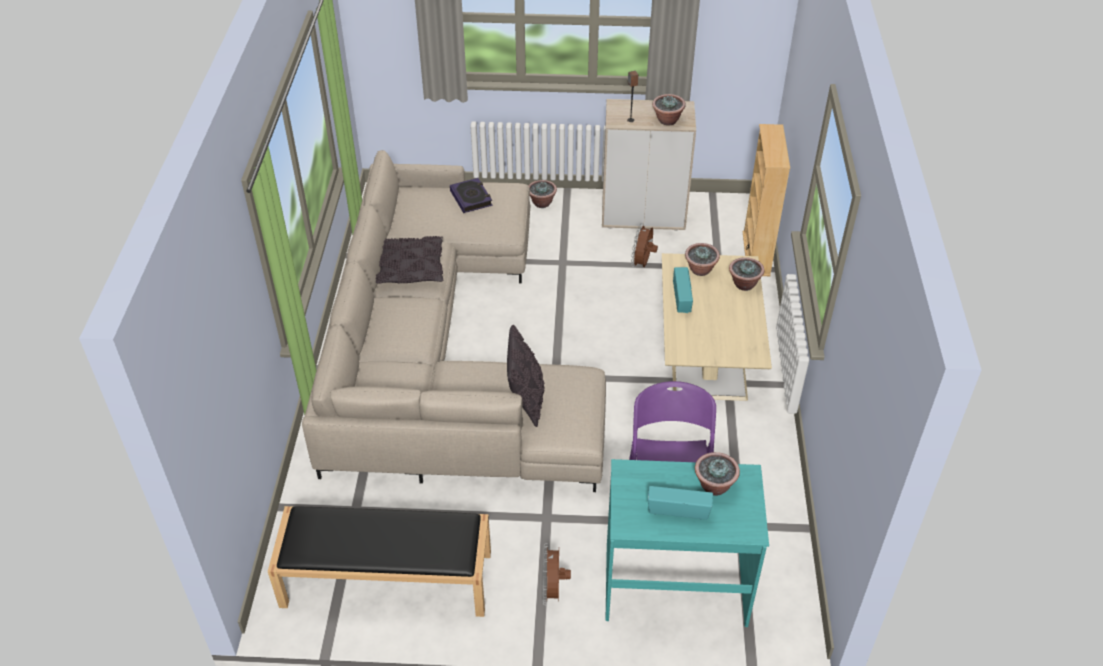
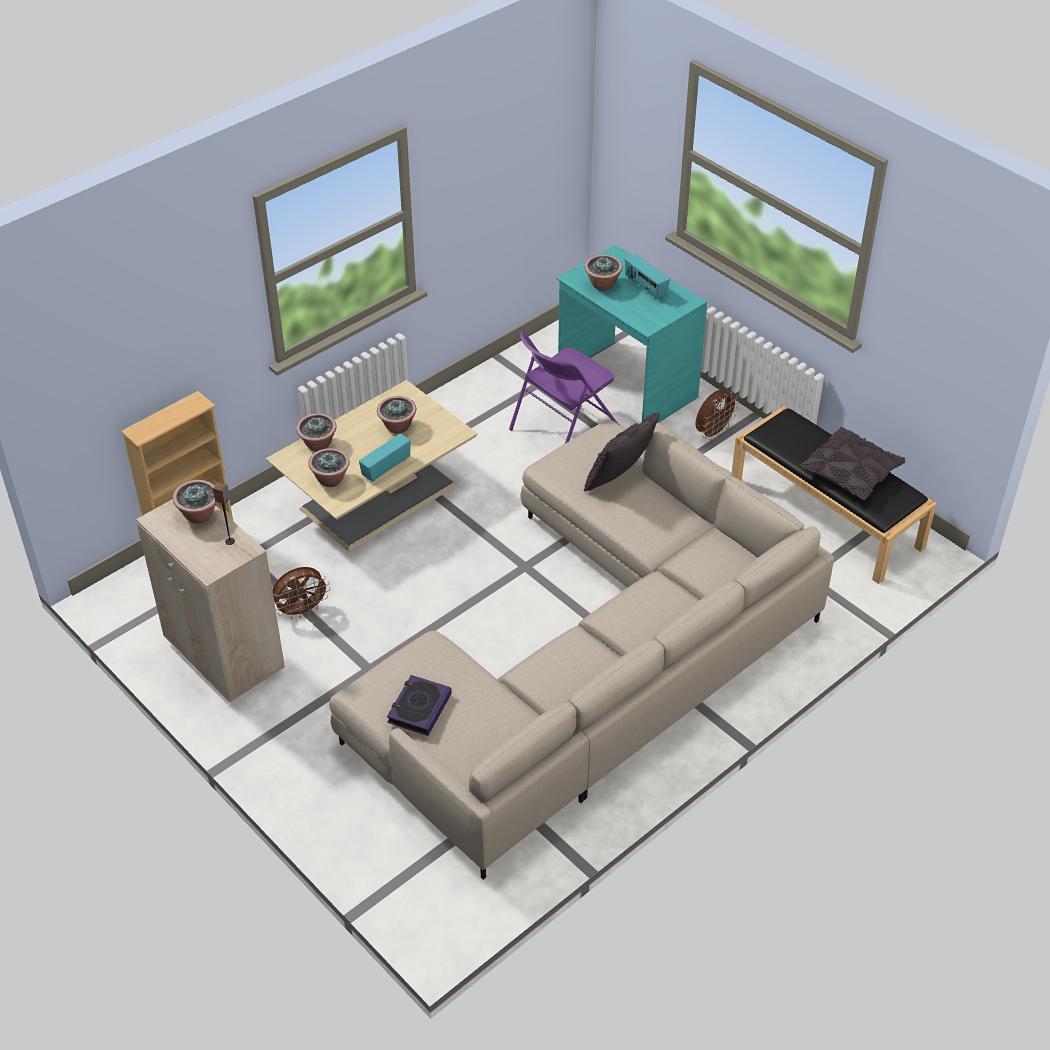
camera: 135 degrees left, 0 degrees up
black pillow [376,236,444,284] -> black pillow moved to [799,427,905,501]
potted plant [528,180,557,208] -> potted plant moved to [377,396,416,434]

